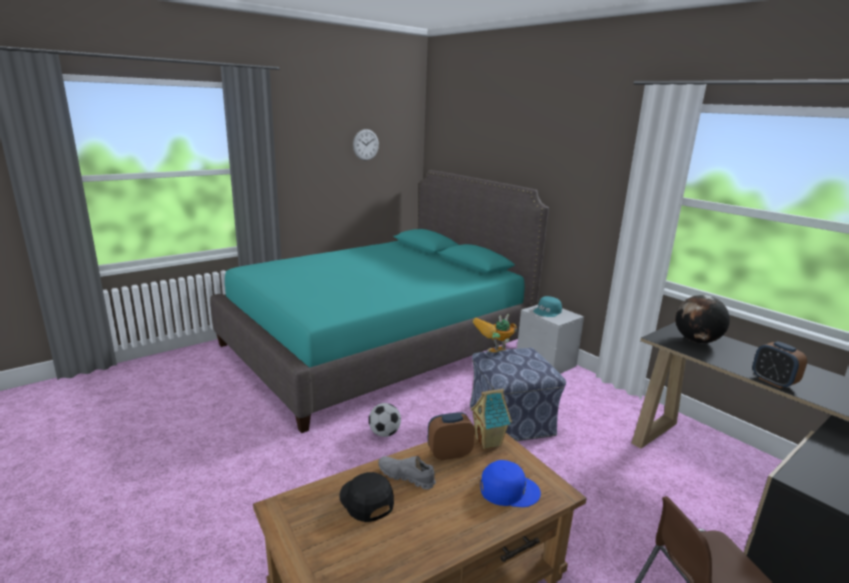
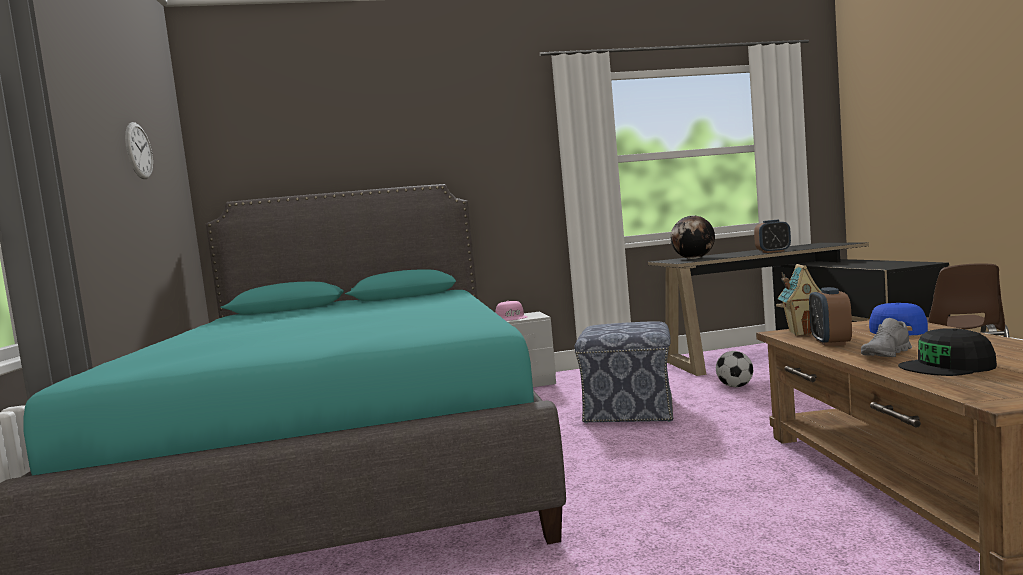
camera: 60 degrees left, 15 degrees down
football [369,403,401,437] -> football moved to [716,351,753,387]
toy robot [472,314,517,353] -> none
turquoise cap [533,296,562,317] -> pink cap [495,301,527,321]

